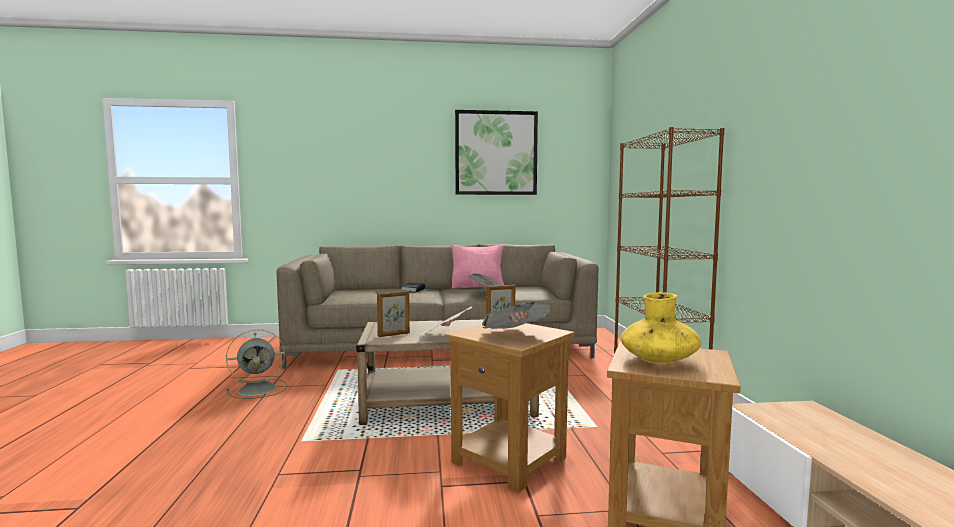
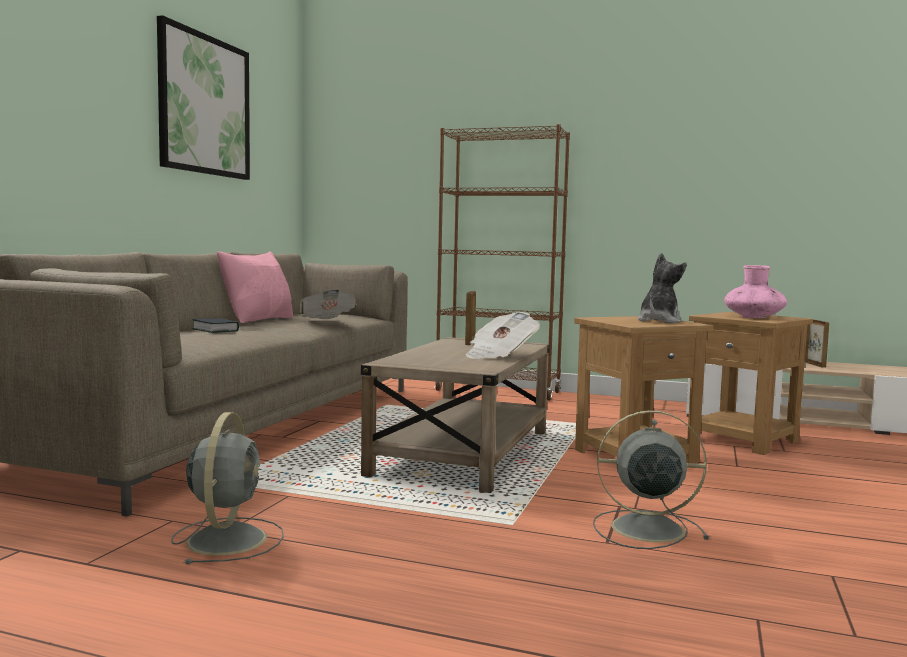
camera: 65 degrees left, 0 degrees up
picture frame [377,291,410,337] -> picture frame moved to [805,320,829,368]
newspaper [482,302,550,329] -> plush toy [637,253,687,323]
yellow vase [620,292,701,364] -> pink vase [724,265,787,318]
none -> grey fan [593,410,709,549]

